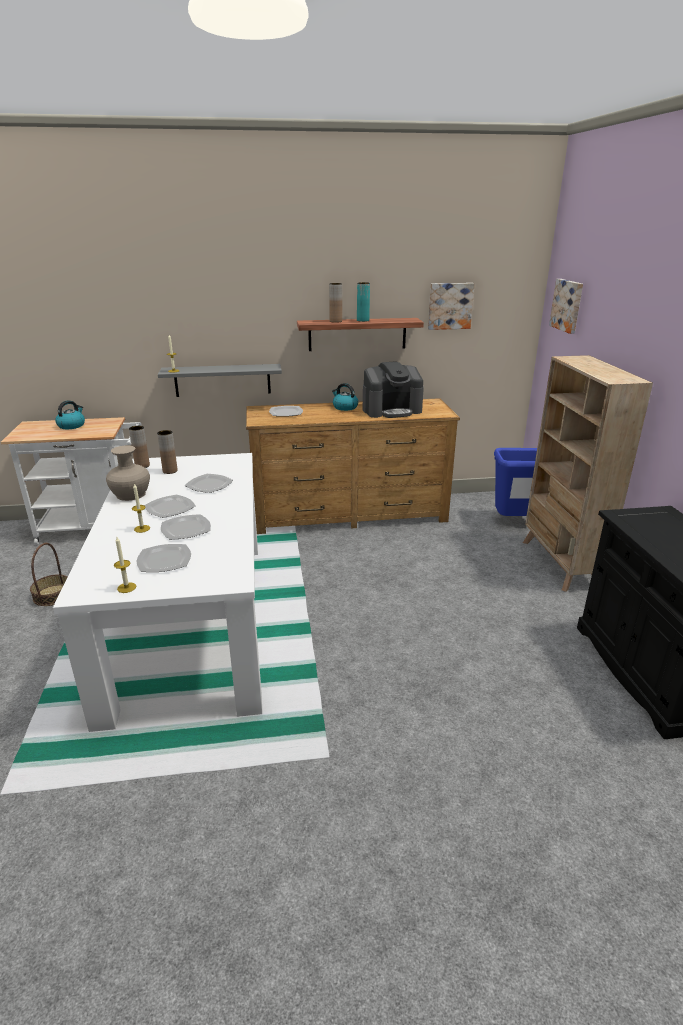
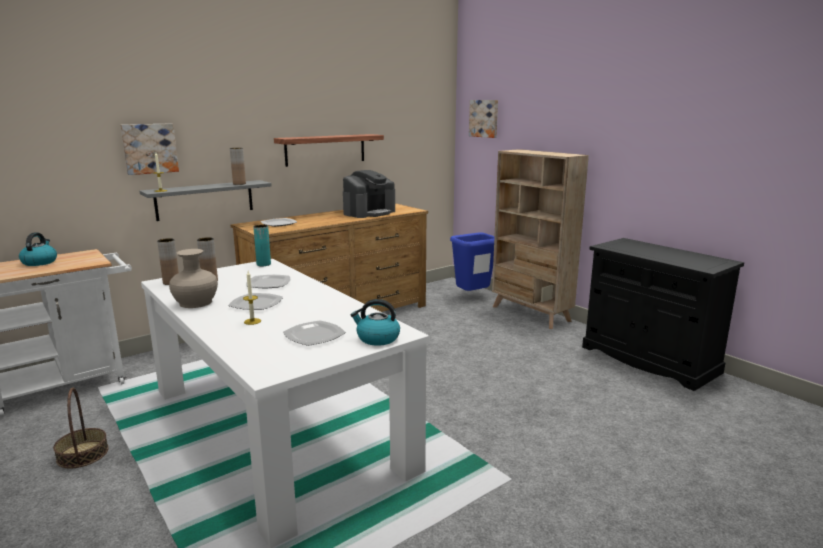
camera: 30 degrees left, 10 degrees down
candle [114,537,136,593] -> none
plate [161,514,211,540] -> none
brown vase [329,283,342,323] -> brown vase moved to [230,148,246,185]
kettle [332,383,358,411] -> kettle moved to [350,299,400,346]
turquoise vase [357,282,370,322] -> turquoise vase moved to [253,225,271,266]
picture [428,283,475,330] -> picture moved to [120,124,179,175]

